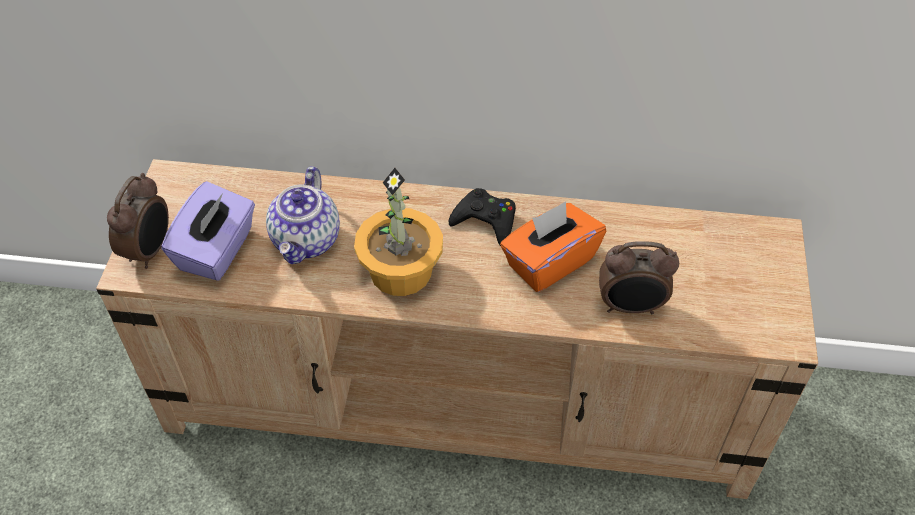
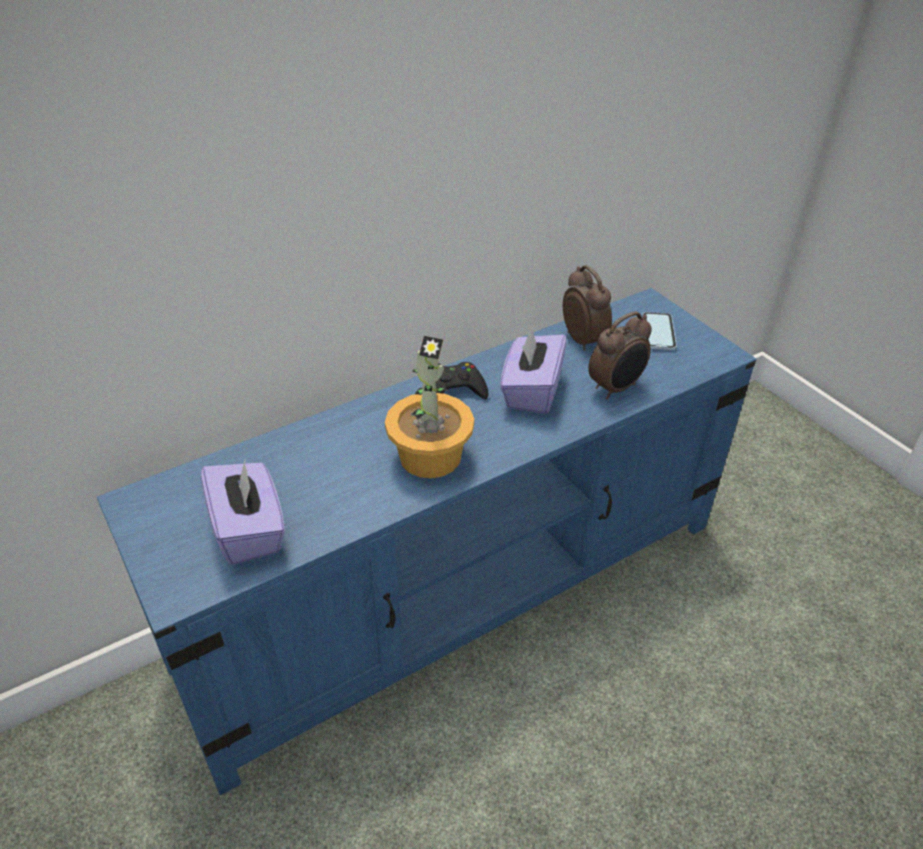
camera: 40 degrees left, 10 degrees down
beige tv stand [96,159,818,499] -> blue tv stand [97,288,757,795]
alarm clock [107,173,169,269] -> alarm clock moved to [563,265,612,351]
teapot [266,166,340,264] -> none
orange tissue box [500,201,606,292] -> purple tissue box [500,326,567,414]
none -> phone [642,312,677,350]

